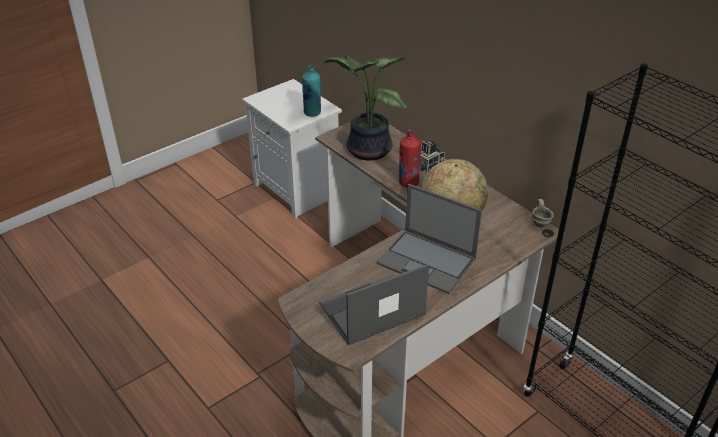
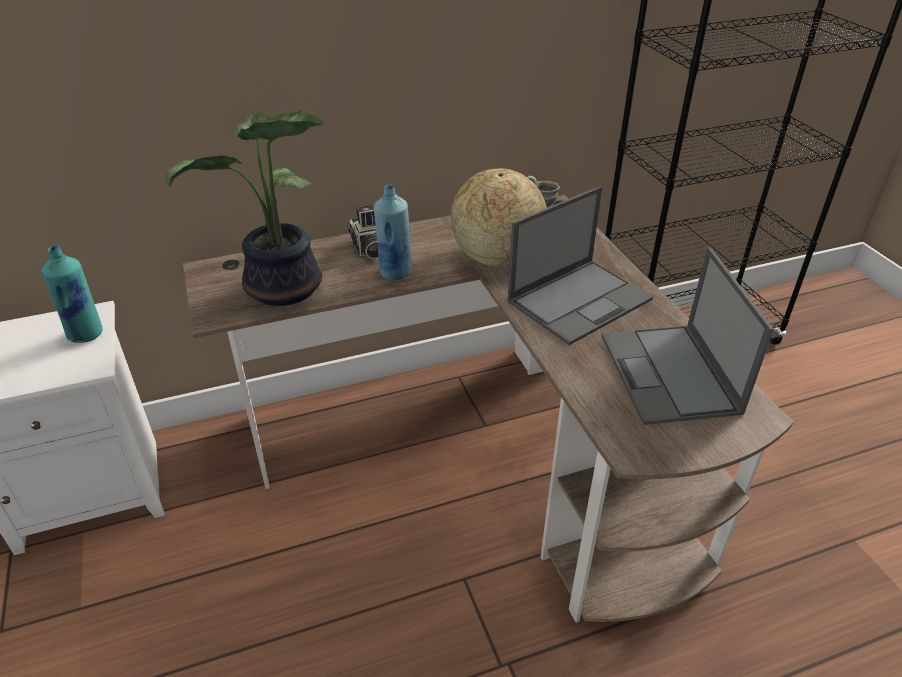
camera: 70 degrees left, 0 degrees up
red bottle [399,129,421,188] -> blue bottle [374,184,412,280]

